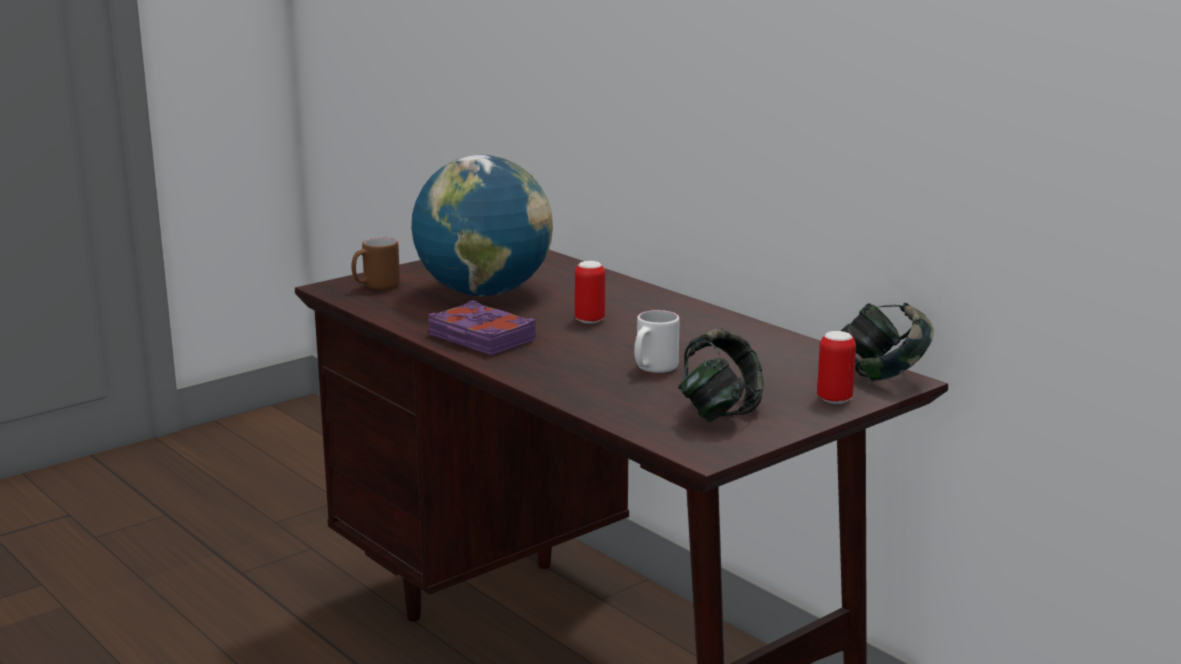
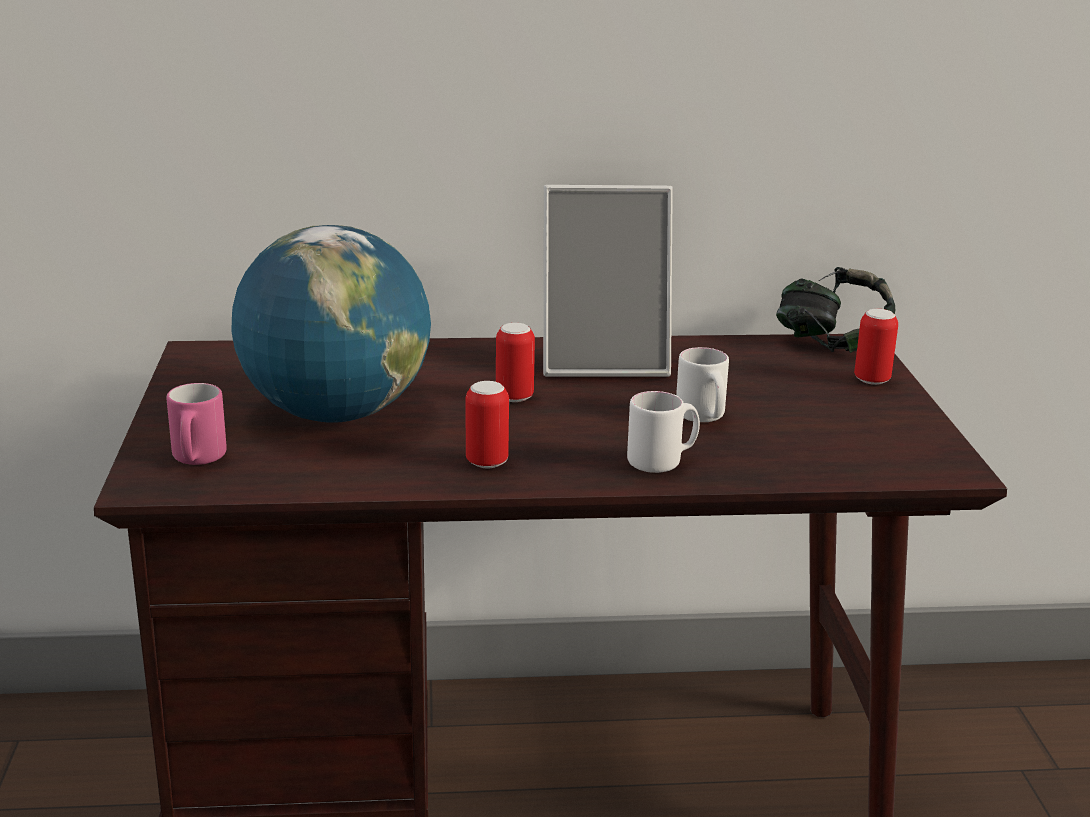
camera: 55 degrees left, 5 degrees up
brown mug [351,237,400,290] -> pink mug [167,383,227,465]
purple book [428,300,536,355] -> can [466,381,509,468]
headphones [678,329,764,422] -> none
none -> picture frame [543,185,673,377]
none -> white mug [627,391,700,473]

